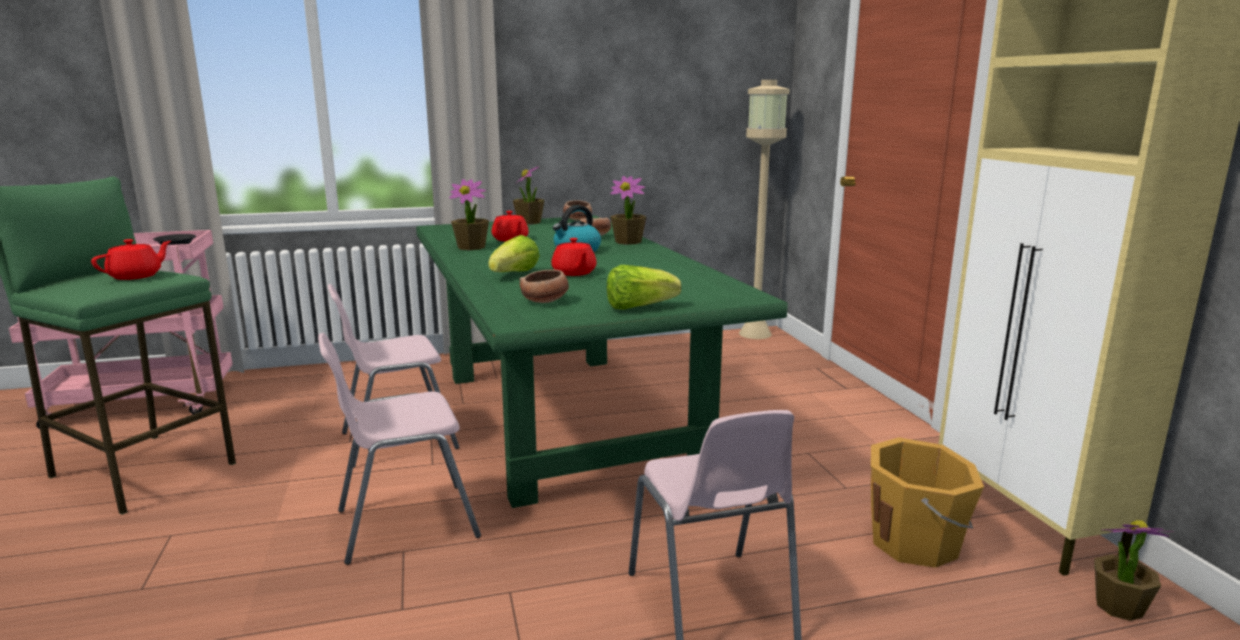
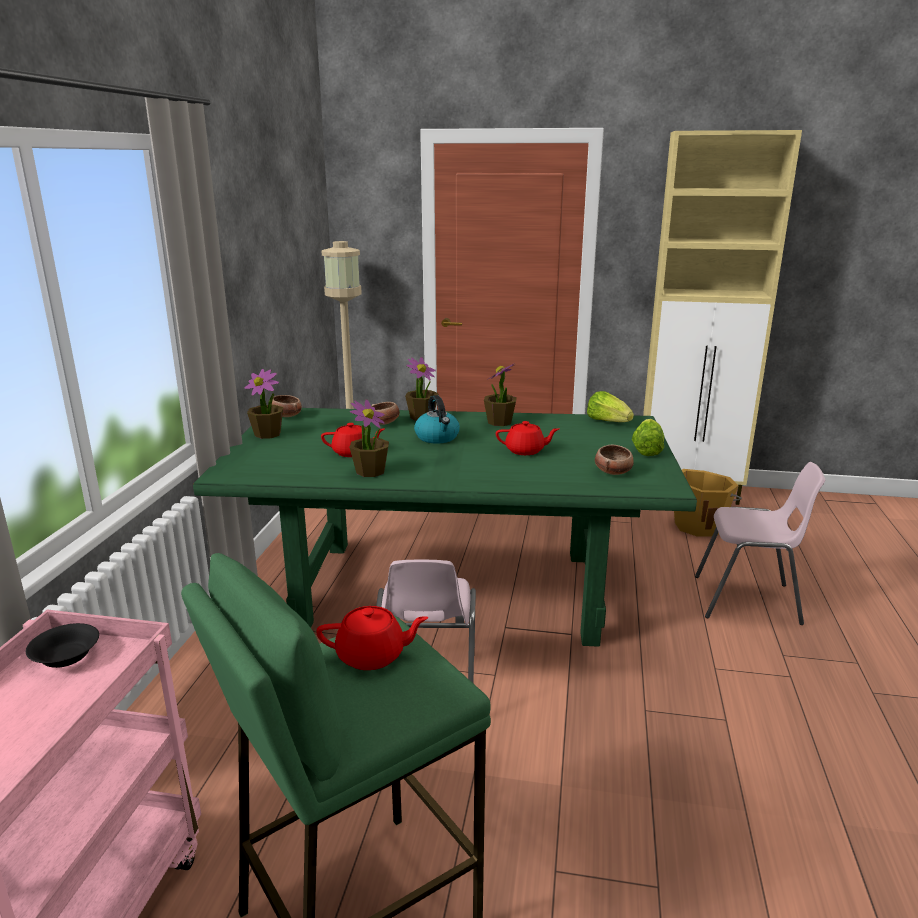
camera: 65 degrees left, 5 degrees up
red teapot [91,239,171,280] -> red teapot turned 120 degrees clockwise [316,606,428,670]
pink chair [318,333,481,565] -> none
lettuce [488,235,540,272] -> lettuce moved to [587,391,634,422]
potted plant [1094,520,1174,621] -> potted plant moved to [484,363,517,426]

